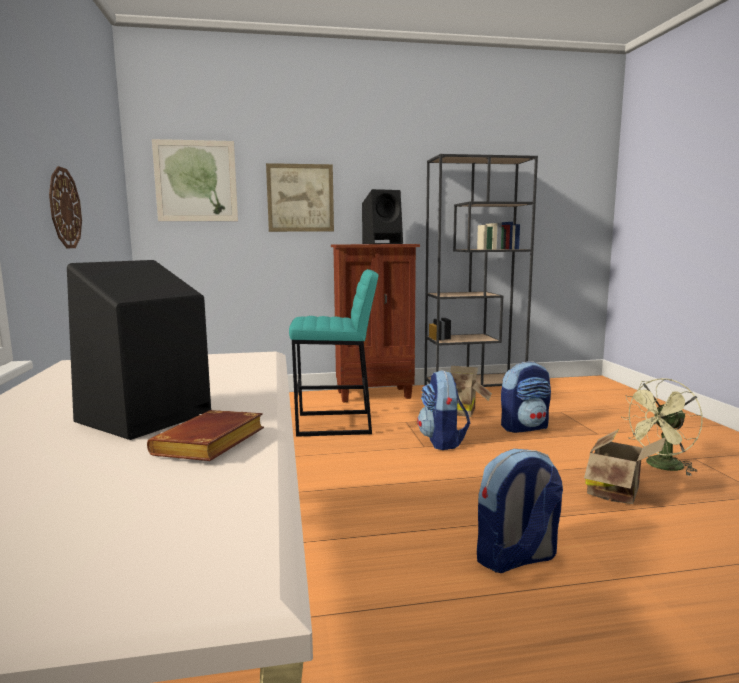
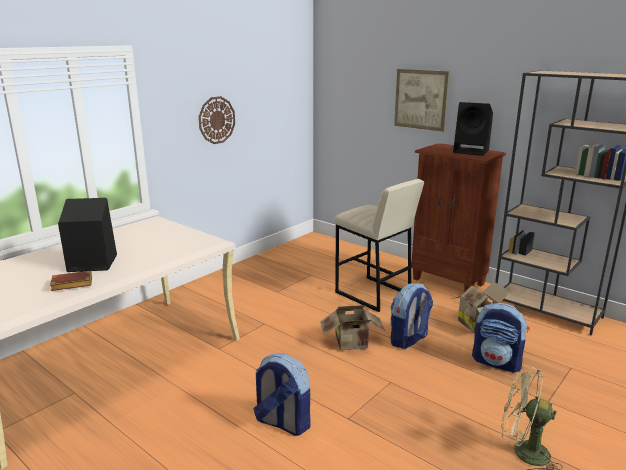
camera: 50 degrees right, 10 degrees up
picture [152,139,238,221] -> none
turquoise stool [289,269,379,437] -> beige stool [335,179,424,312]
cardboard box [584,429,666,504] -> cardboard box moved to [320,305,386,350]

